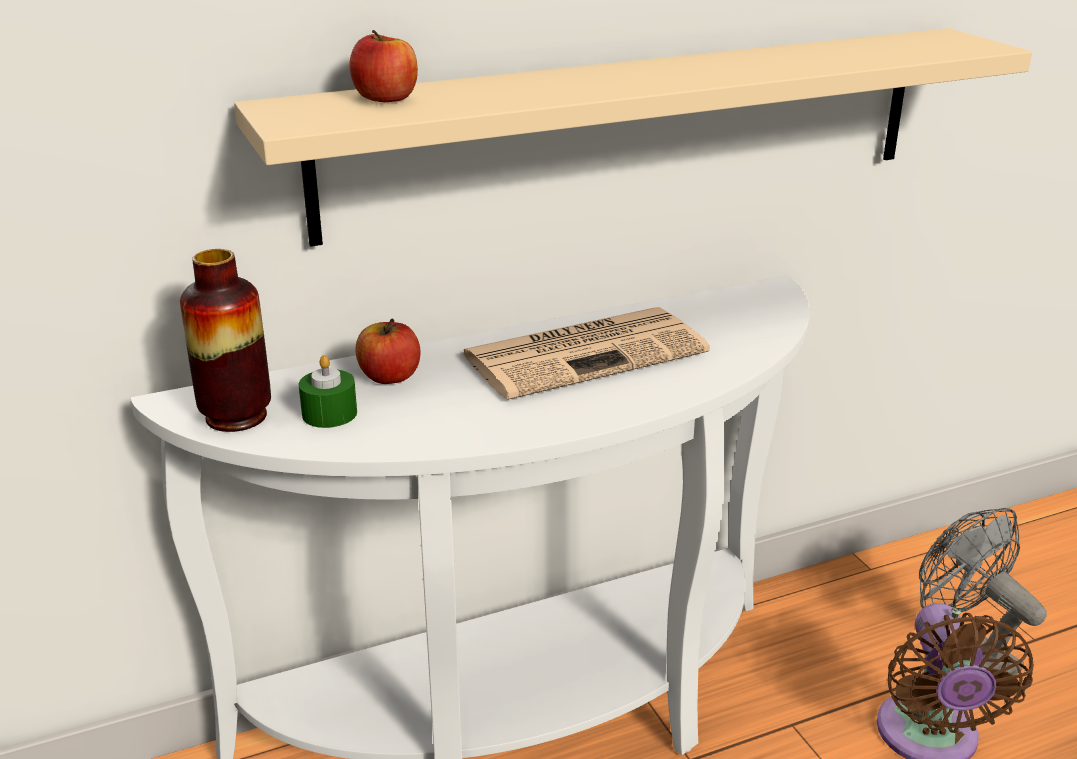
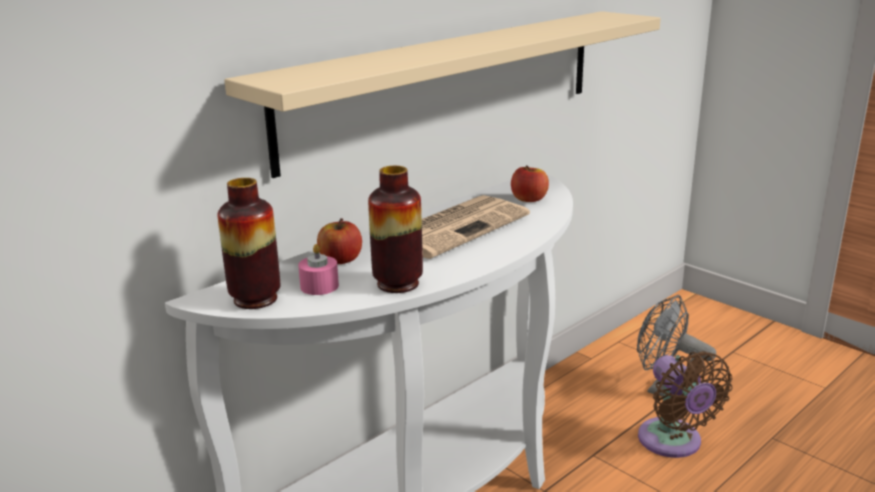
camera: 20 degrees left, 5 degrees down
green candle [299,355,357,428] -> pink candle [298,244,339,295]
apple [349,30,418,102] -> apple moved to [511,166,549,202]
none -> vase [368,166,423,293]

